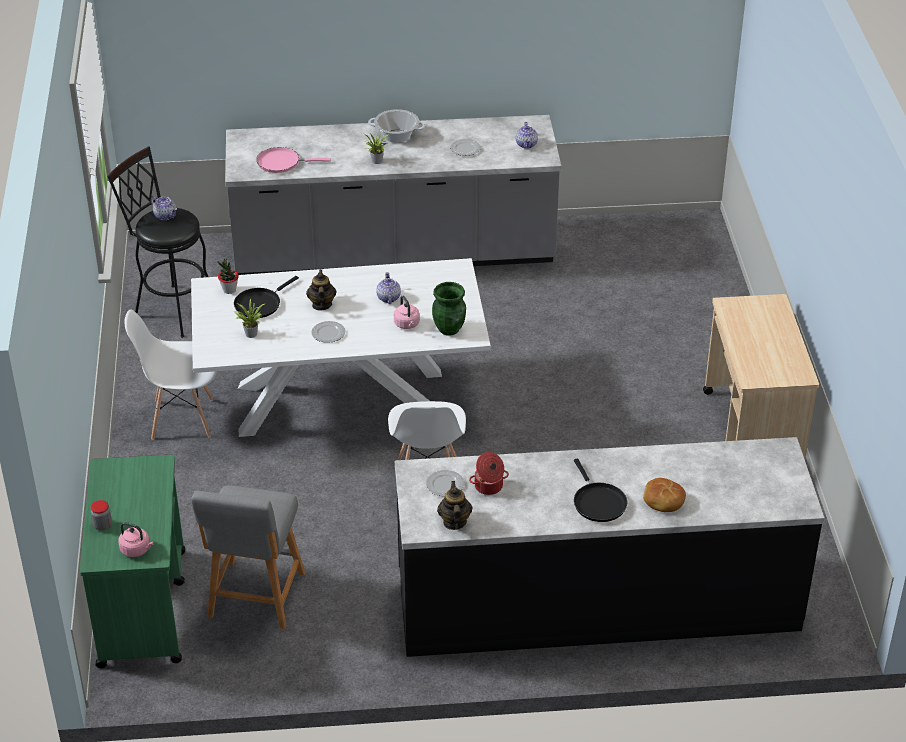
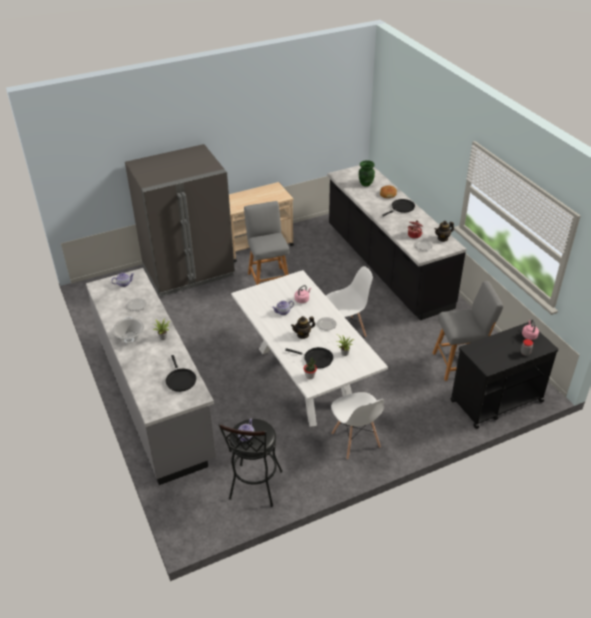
camera: 110 degrees left, 0 degrees up
green cart [80,454,185,668] -> black cart [450,322,559,429]
pink frying pan [256,147,331,173] -> black frying pan [166,355,196,392]
green vase [432,282,466,336] -> green vase moved to [359,160,375,187]
none -> grey fridge [125,144,235,297]
none -> grey stool [244,201,289,285]

